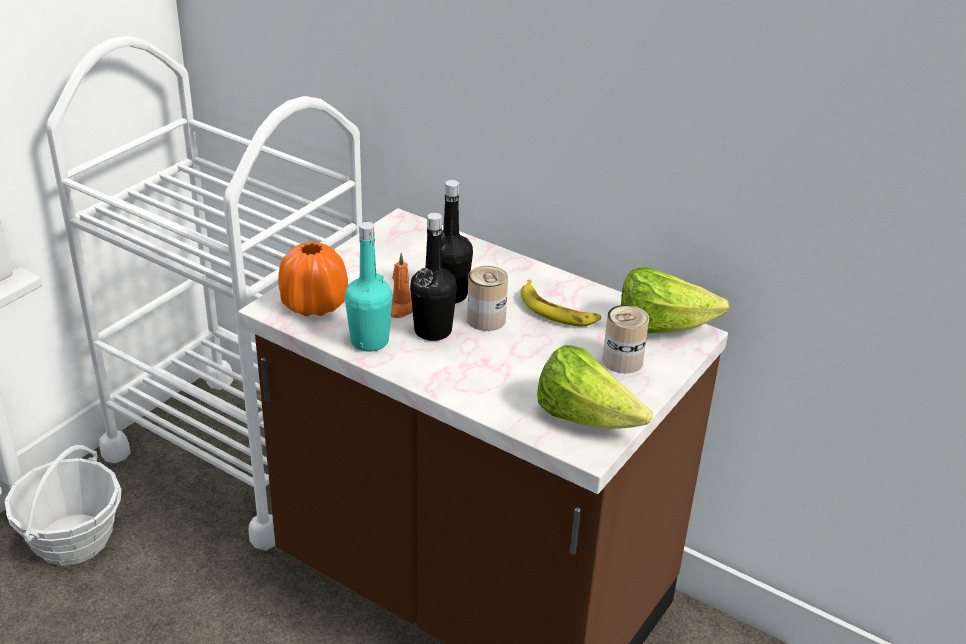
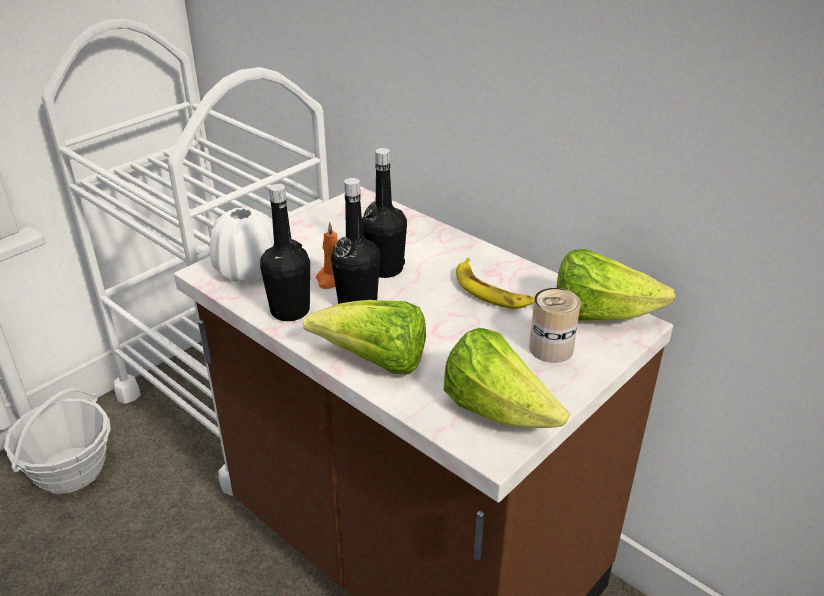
camera: 10 degrees right, 0 degrees up
orange vase [278,242,348,317] -> white vase [210,207,274,283]
turquoise bottle [345,222,393,351] -> black bottle [260,184,310,321]
can [467,266,508,331] -> none
none -> lettuce [303,300,426,375]

